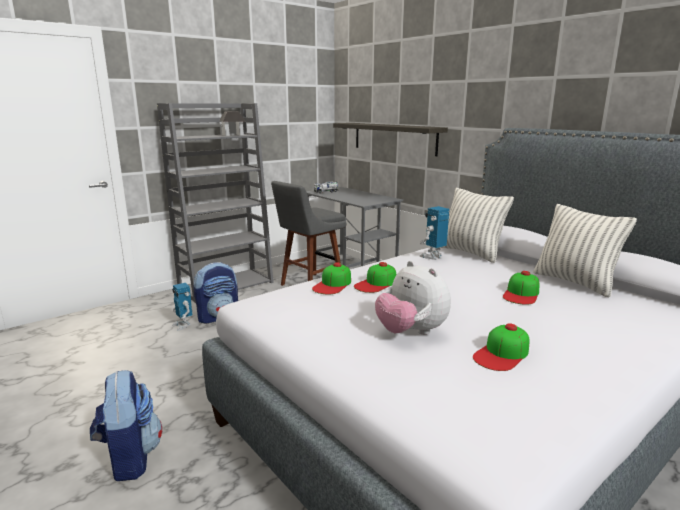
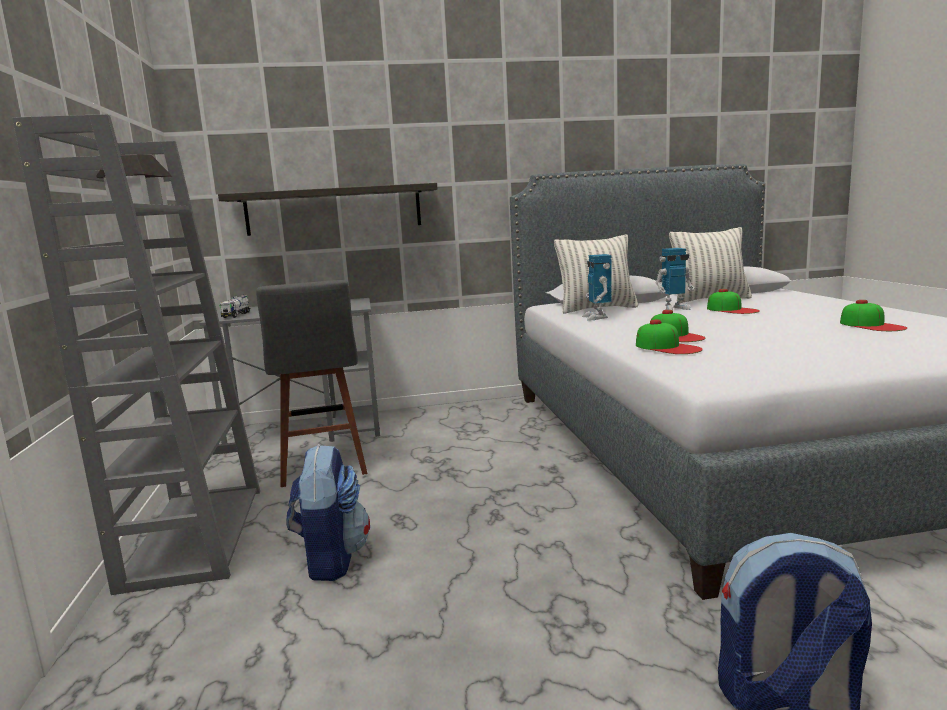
camera: 60 degrees left, 5 degrees down
toy robot [172,283,193,331] -> toy robot moved to [655,248,695,311]
plush toy [375,261,451,335] -> none

